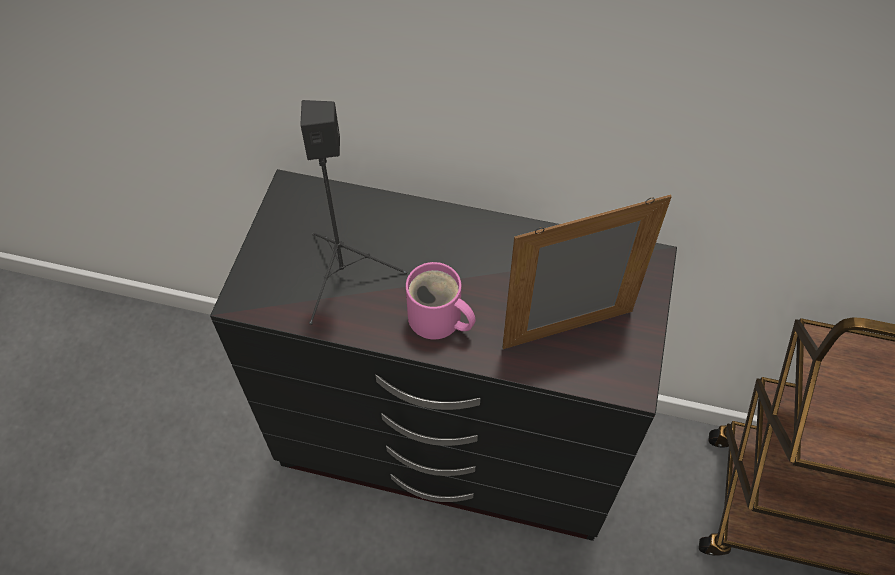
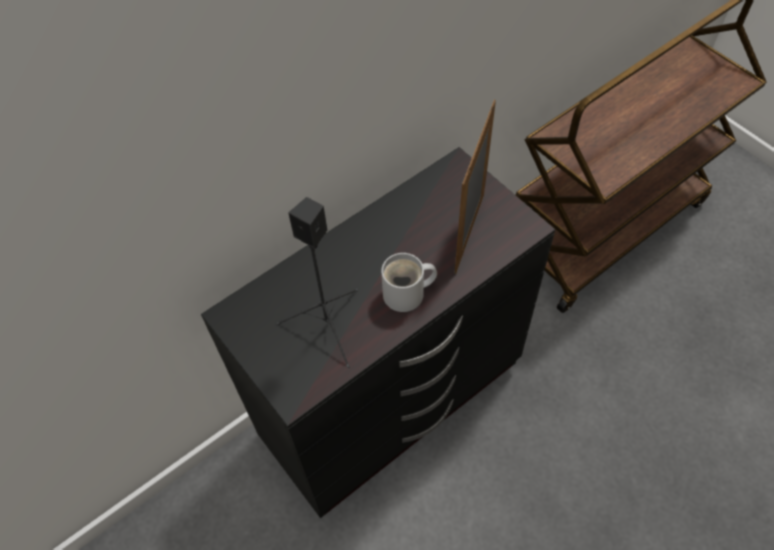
camera: 50 degrees left, 0 degrees up
pink mug [406,262,476,339] -> white mug [381,253,437,312]

